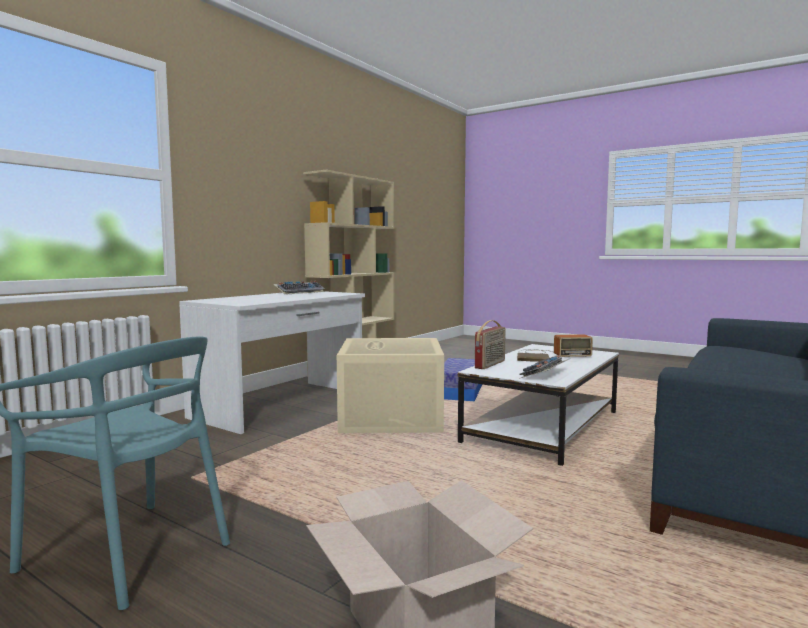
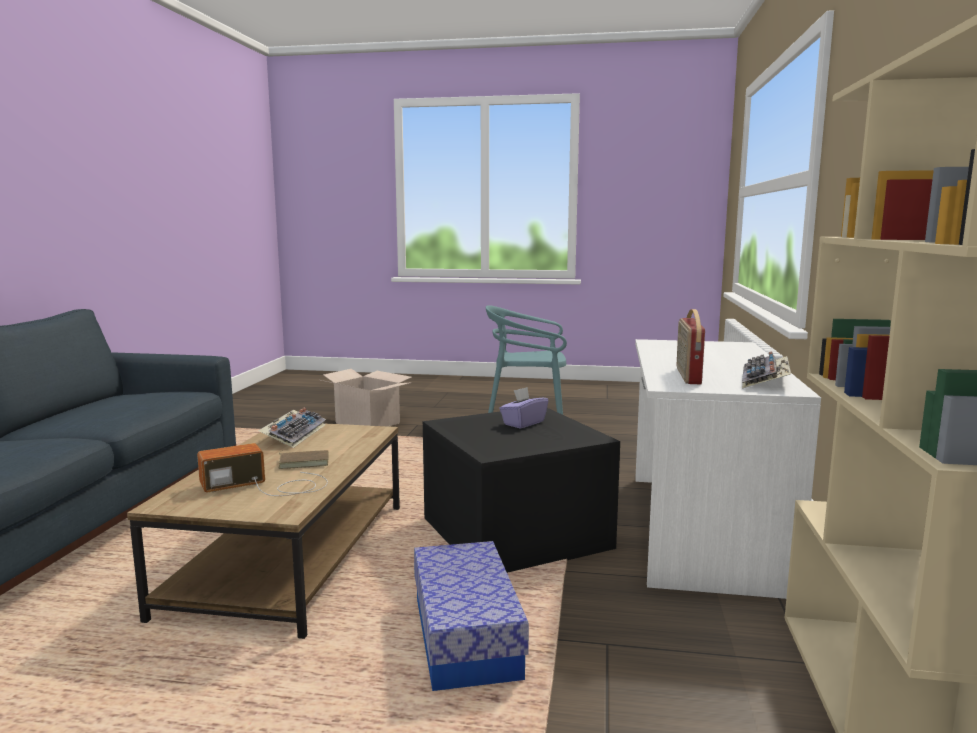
camera: 155 degrees right, 5 degrees up
beige storage box [337,338,444,433] -> black storage box [423,408,620,573]
white coffee table [458,344,619,466] -> brown coffee table [127,423,400,639]
radio [475,320,506,369] -> radio moved to [677,309,705,384]
none -> purple tissue box [499,387,548,428]

